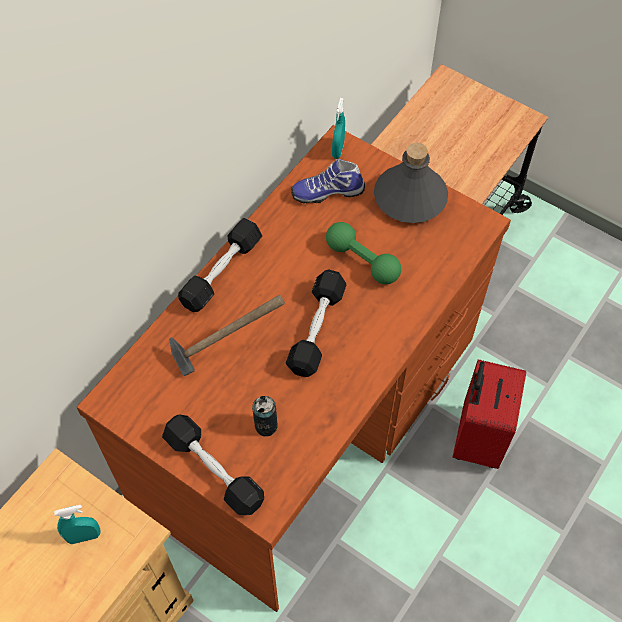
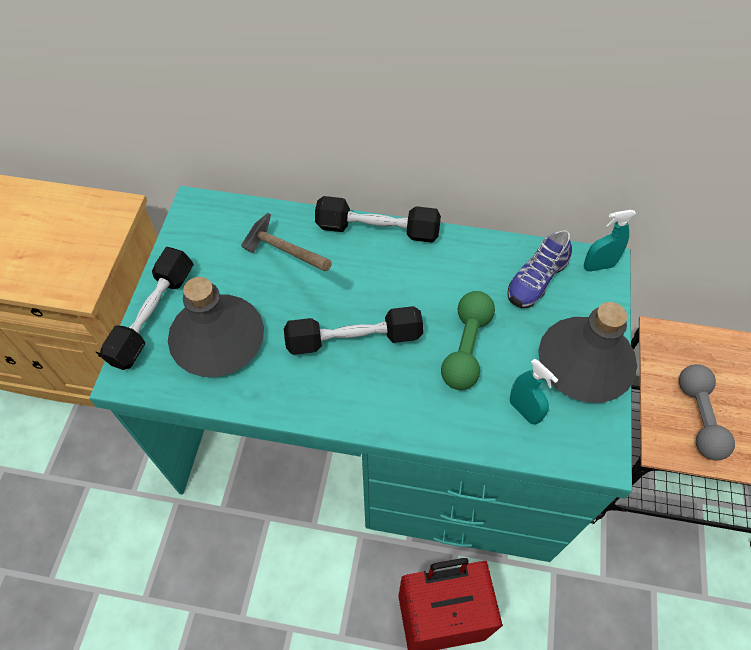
camera: 65 degrees right, 0 degrees up
turquoise spray bottle [54,505,101,544] -> turquoise spray bottle moved to [510,359,558,424]
brown desk [77,125,511,612] -> turquoise desk [89,186,632,562]
can [252,396,278,437] -> grey bottle [168,277,264,377]
shoe [291,159,365,203] -> shoe turned 105 degrees counterclockwise [507,230,572,308]
none -> grey dumbbell [679,364,735,461]

